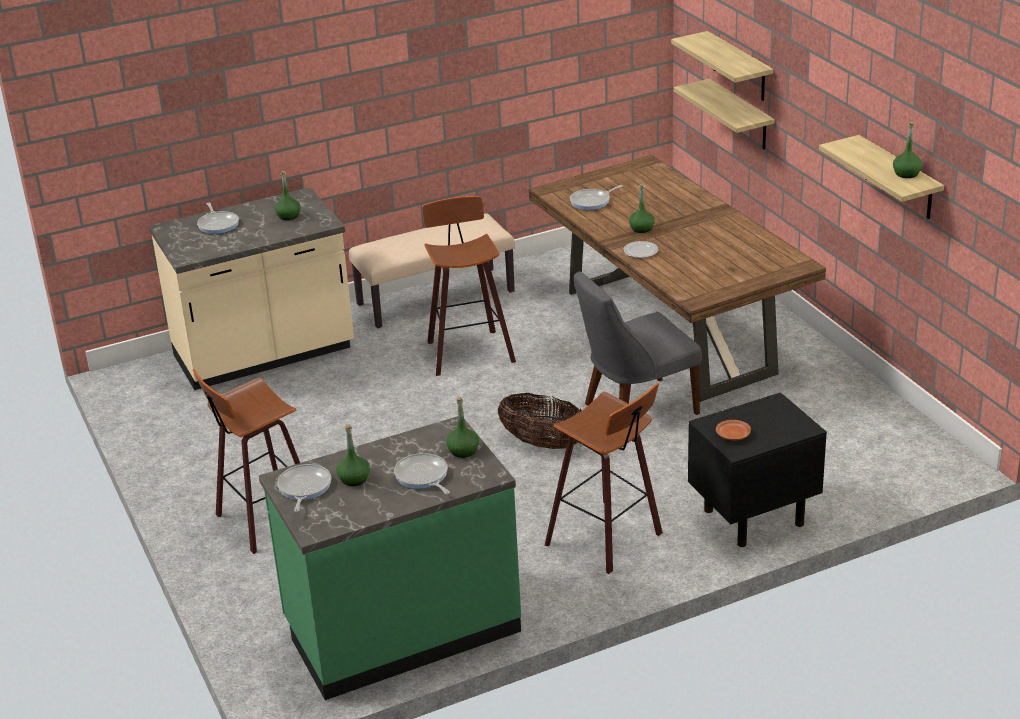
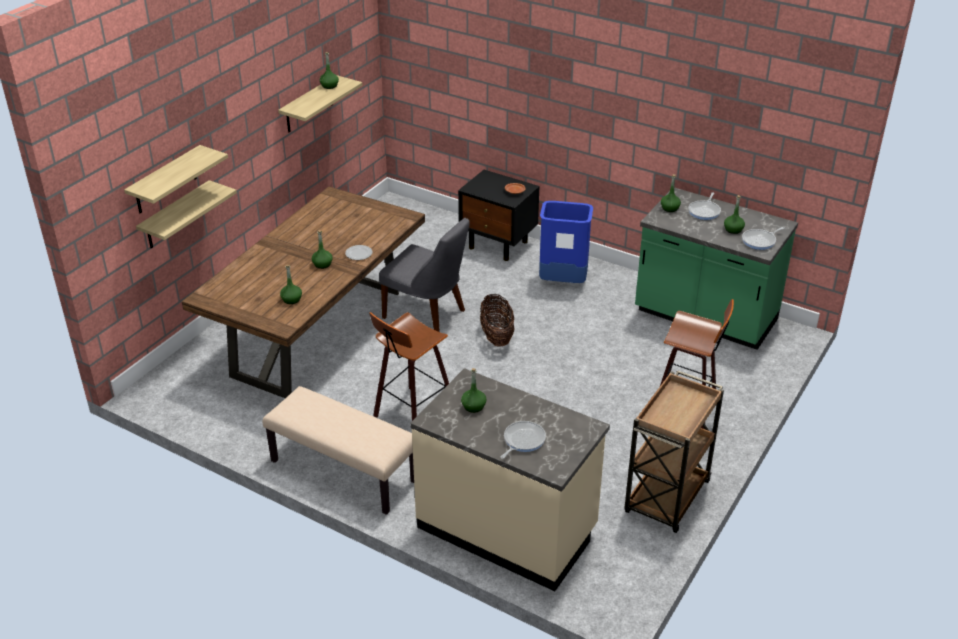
camera: 125 degrees left, 5 degrees up
stool [545,383,663,574] -> blue trash can [539,201,593,283]
frying pan [570,185,623,210] -> green bottle [280,265,302,304]
none -> brown cart [624,370,724,533]

